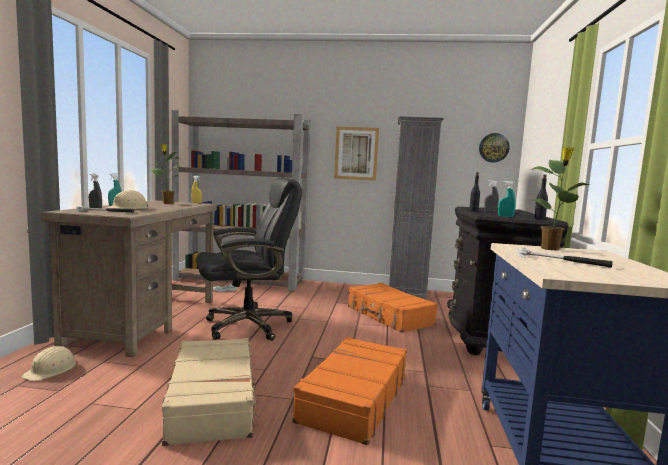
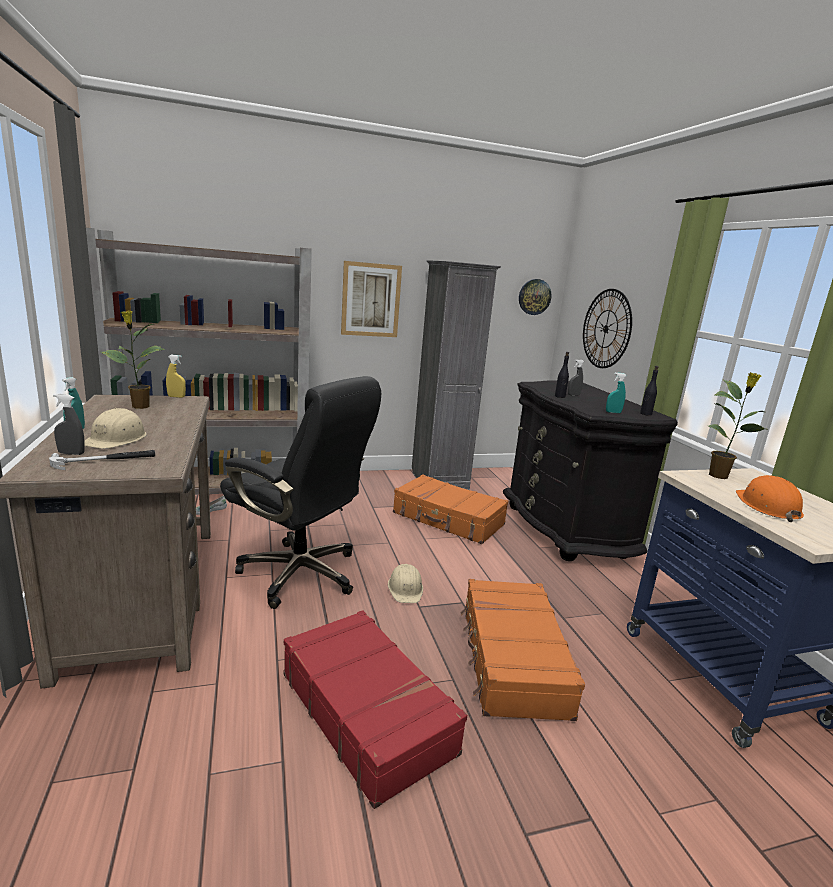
camera: 25 degrees left, 10 degrees up
beige hard hat [21,346,76,381] -> beige hard hat moved to [388,564,423,603]
beige suitcase [162,338,260,446] -> red suitcase [284,610,467,809]
black office chair [196,178,302,341] -> black office chair turned 75 degrees clockwise [220,376,381,609]
hammer [517,247,613,268] -> orange hard hat [736,475,804,522]
none -> wall clock [583,289,632,368]

